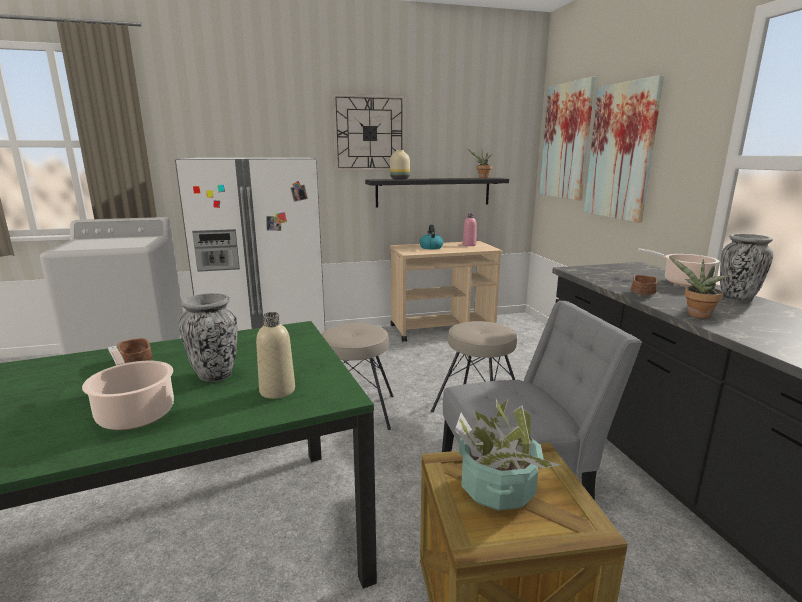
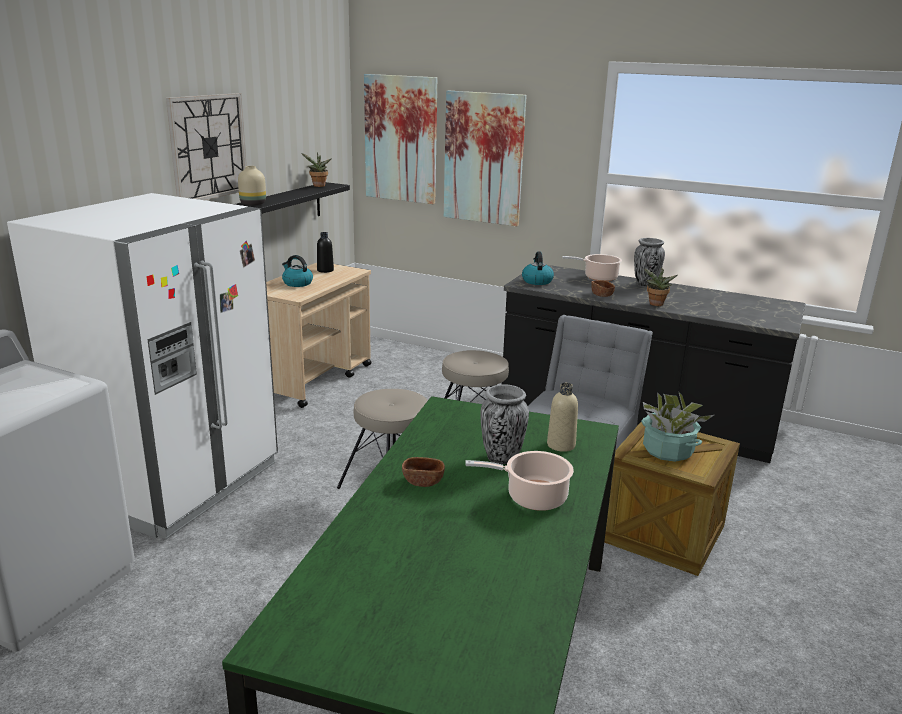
camera: 50 degrees left, 5 degrees up
pink bottle [463,213,477,246] -> black bottle [317,232,334,273]
none -> kettle [522,252,554,285]

